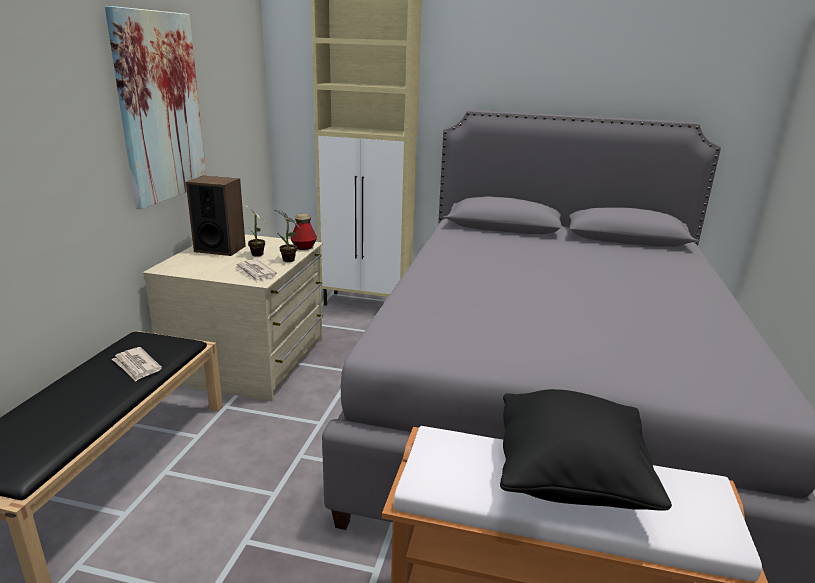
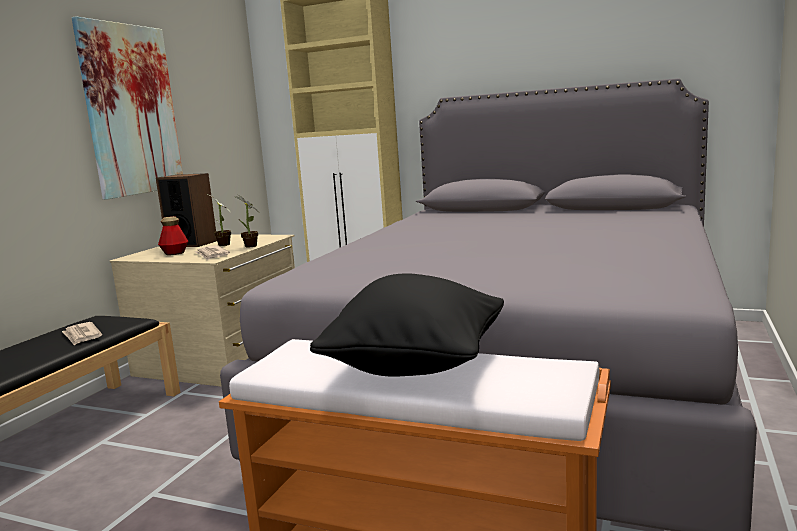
camera: 10 degrees right, 10 degrees down
bottle [291,214,317,250] -> bottle moved to [158,216,188,255]

